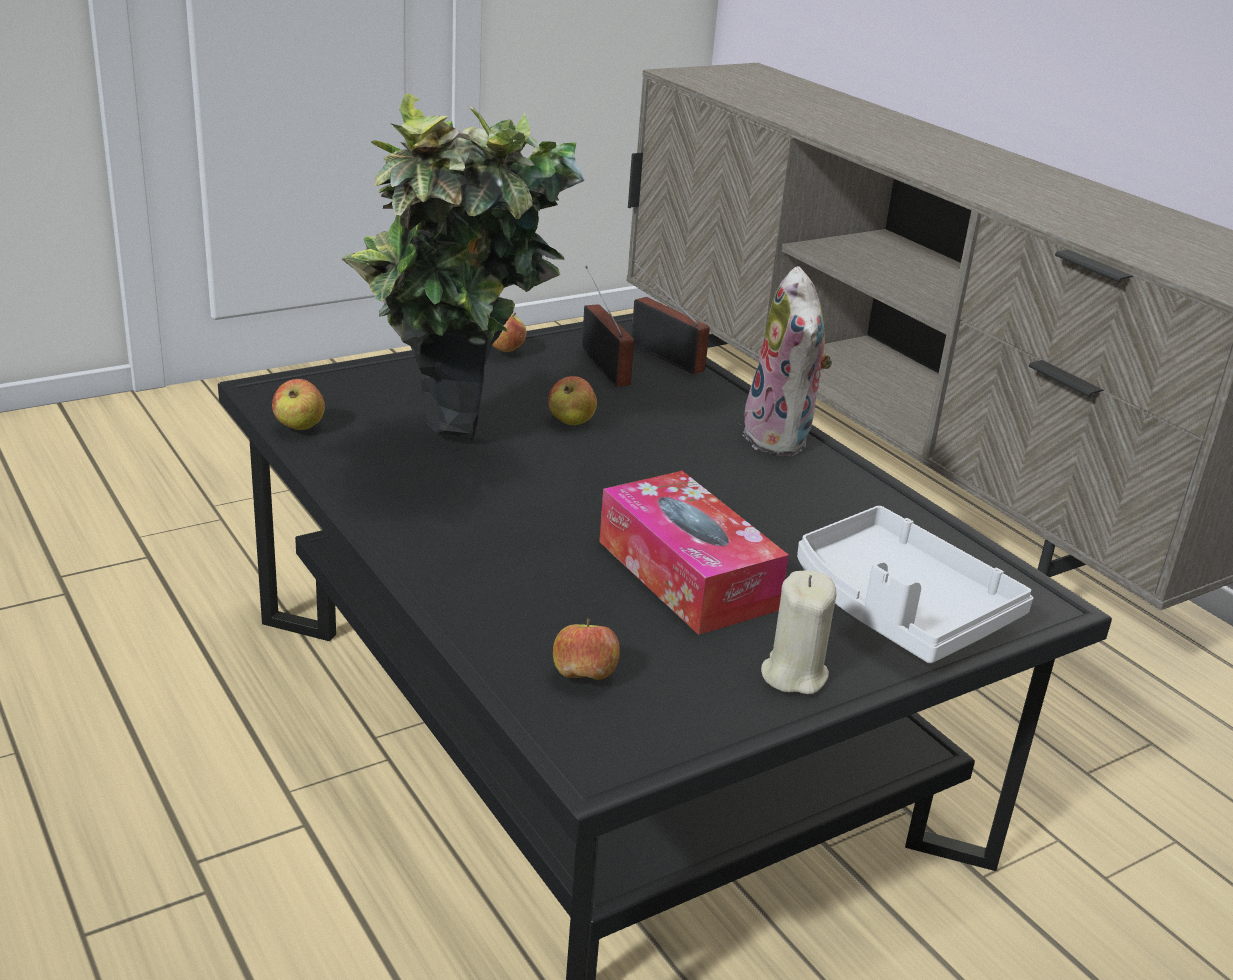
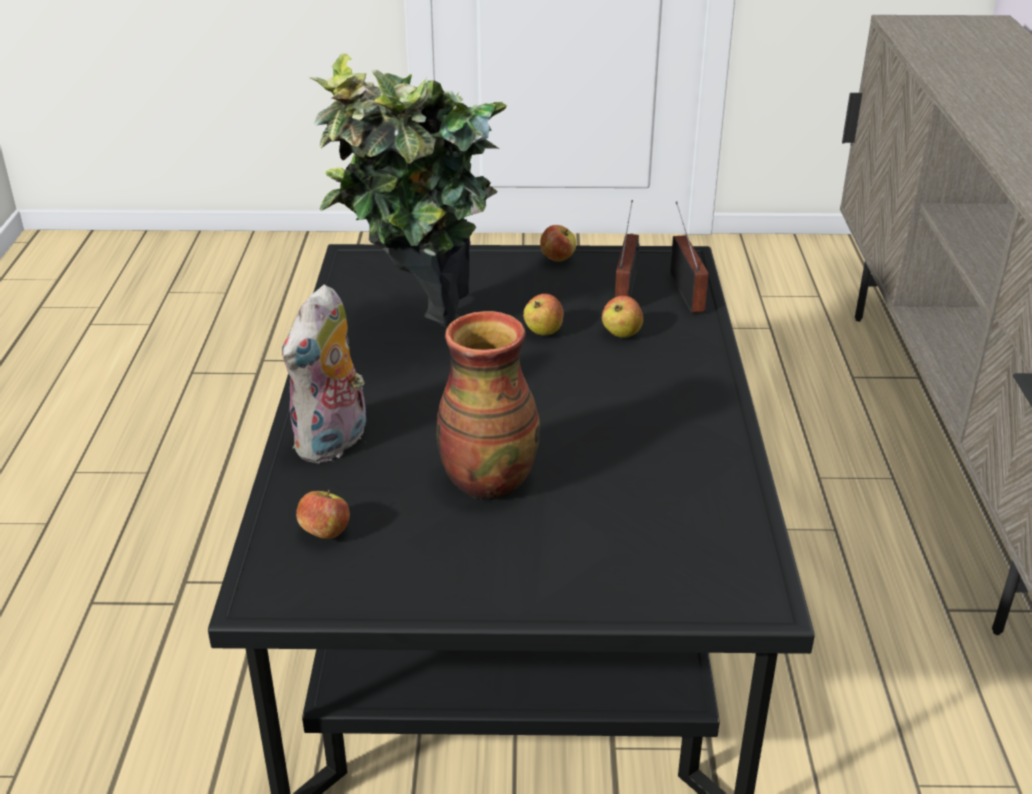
camera: 35 degrees right, 5 degrees up
apple [272,379,325,430] -> apple moved to [602,296,643,338]
tissue box [599,471,789,635] -> vase [436,311,540,500]
plush toy [742,266,833,456] -> plush toy moved to [282,285,373,463]
beige candle [761,570,837,694] -> none
white tray [797,506,1033,663] -> none

